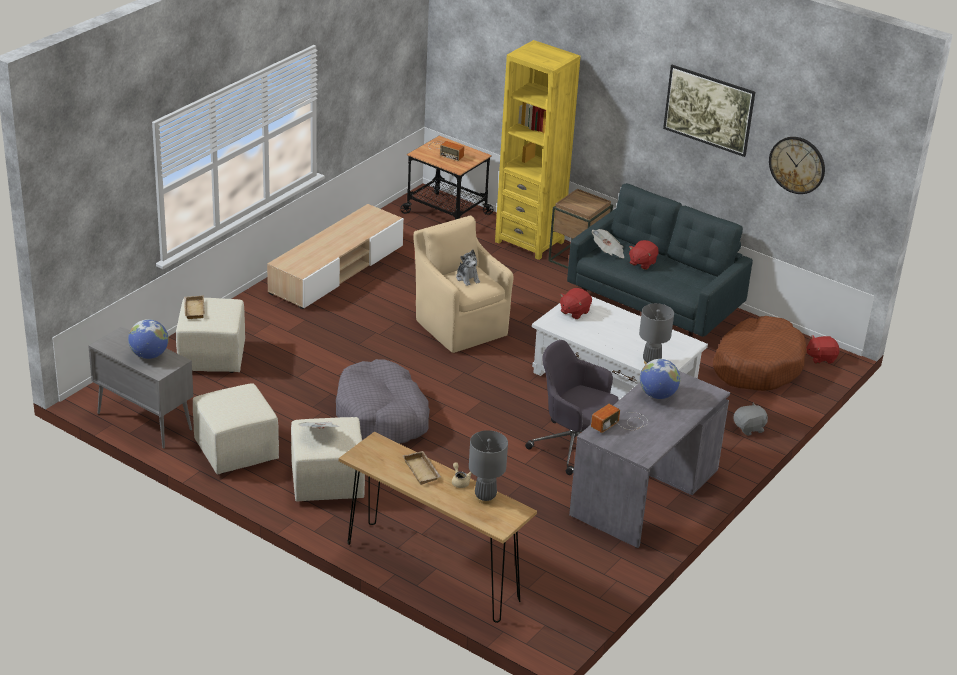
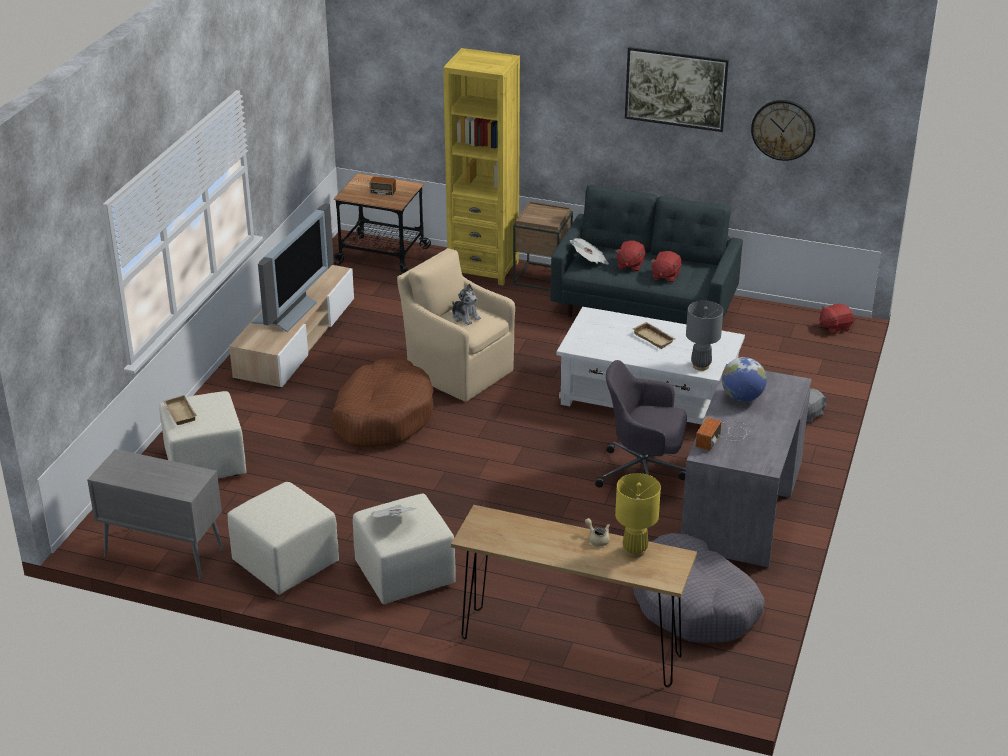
camera: 15 degrees left, 0 degrees up
globe [128,319,169,359] -> none
grey dog bed [336,359,430,444] -> grey dog bed moved to [633,533,765,643]
beige tray [402,451,441,485] -> beige tray moved to [632,322,676,349]
grey table lamp [469,430,508,504] -> yellow table lamp [615,473,661,558]
red plush toy [560,288,592,319] -> red plush toy moved to [650,251,682,283]
brown dog bed [713,316,807,391] -> brown dog bed moved to [332,358,434,447]
none -> television [252,203,334,332]

